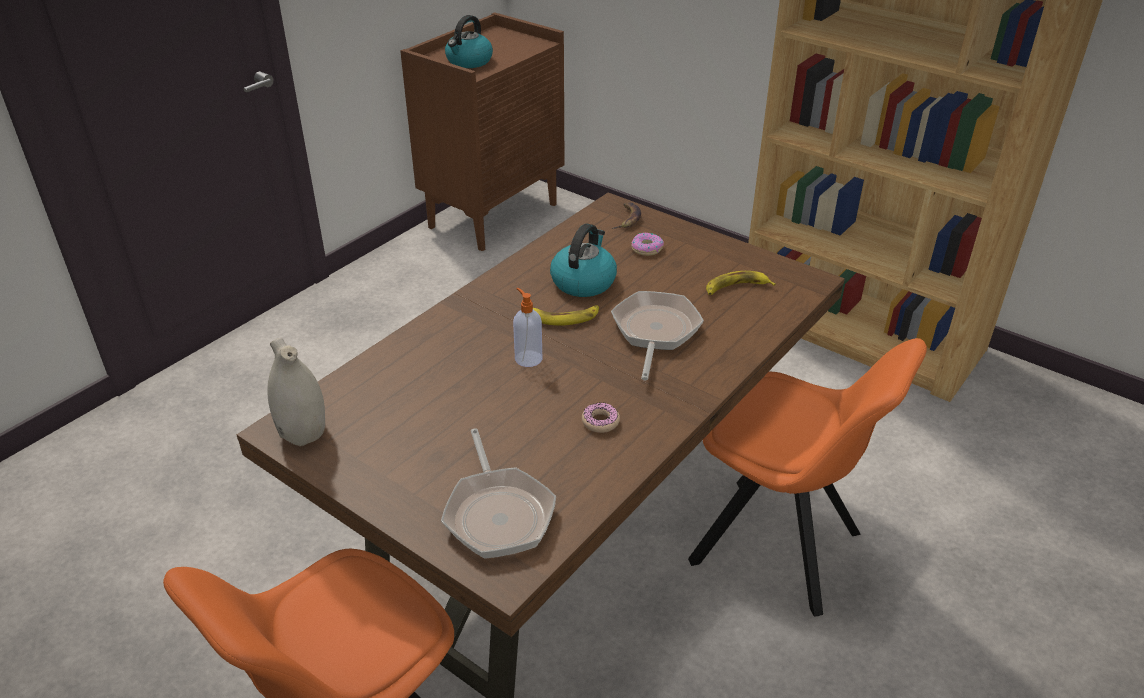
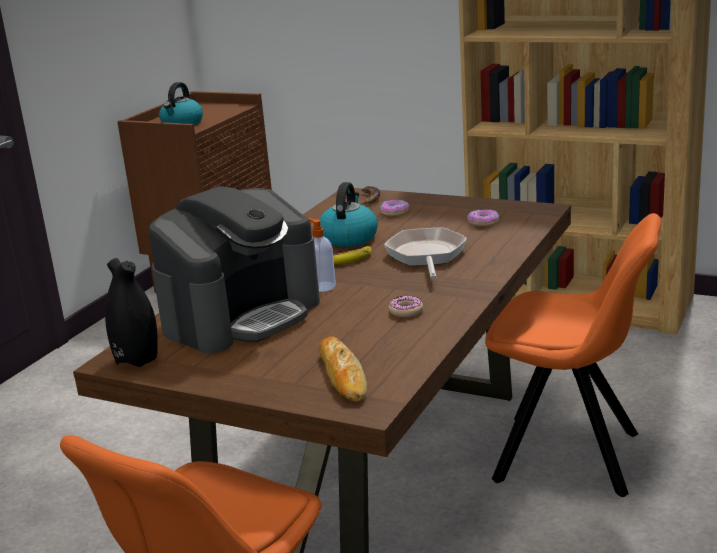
camera: 10 degrees left, 15 degrees down
white vase [267,338,325,446] -> black vase [105,258,158,367]
frying pan [441,428,556,559] -> bread [319,336,367,402]
banana [706,271,776,295] -> donut [467,209,499,226]
none -> coffee machine [149,186,320,353]

